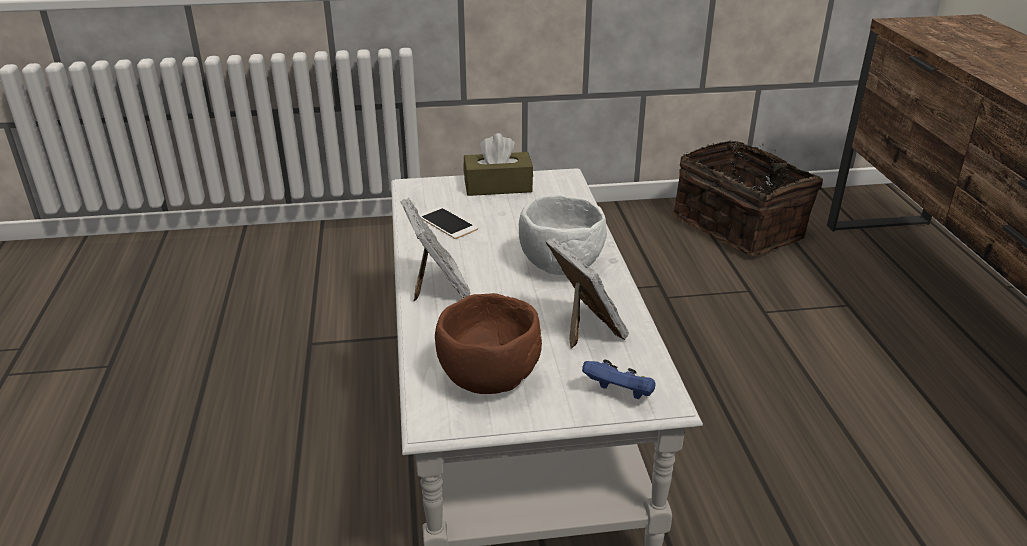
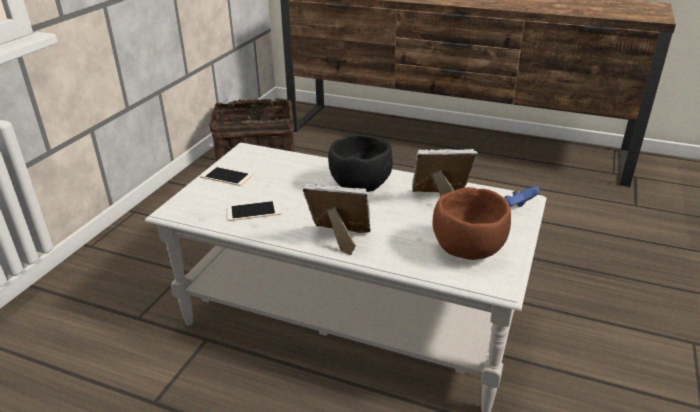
camera: 60 degrees left, 0 degrees up
brown tissue box [463,133,533,196] -> phone [200,166,252,186]
white bowl [519,195,607,275] -> black bowl [328,135,393,192]

